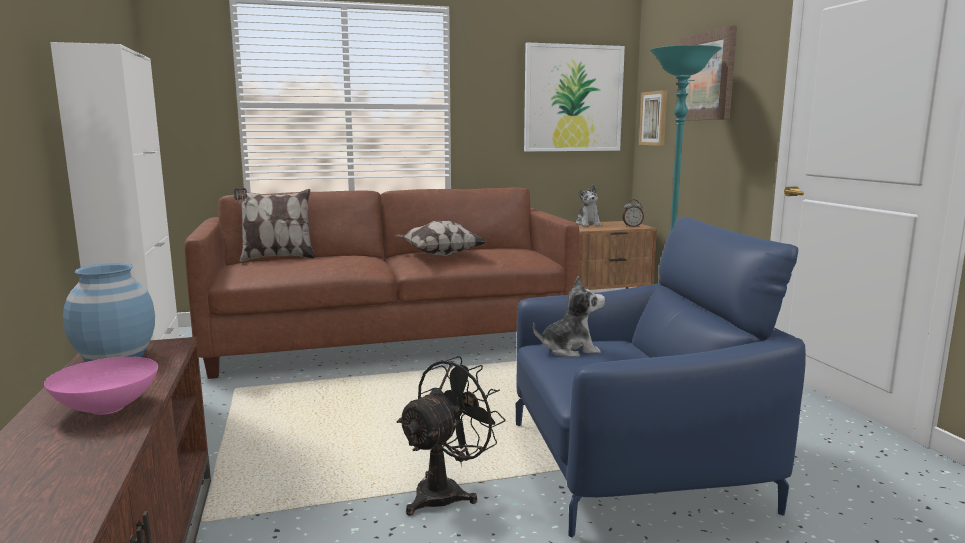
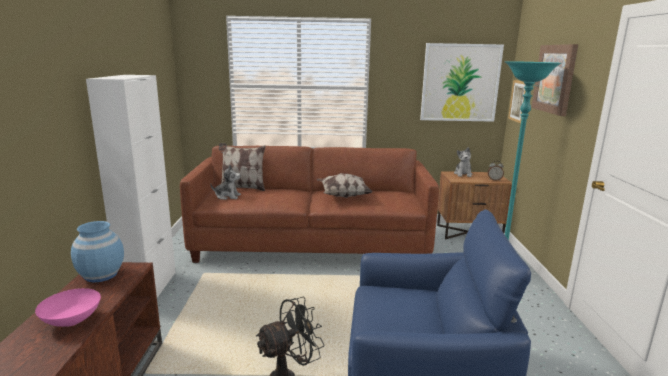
camera: 15 degrees right, 5 degrees up
plush toy [533,276,605,357] -> plush toy moved to [210,165,241,200]

